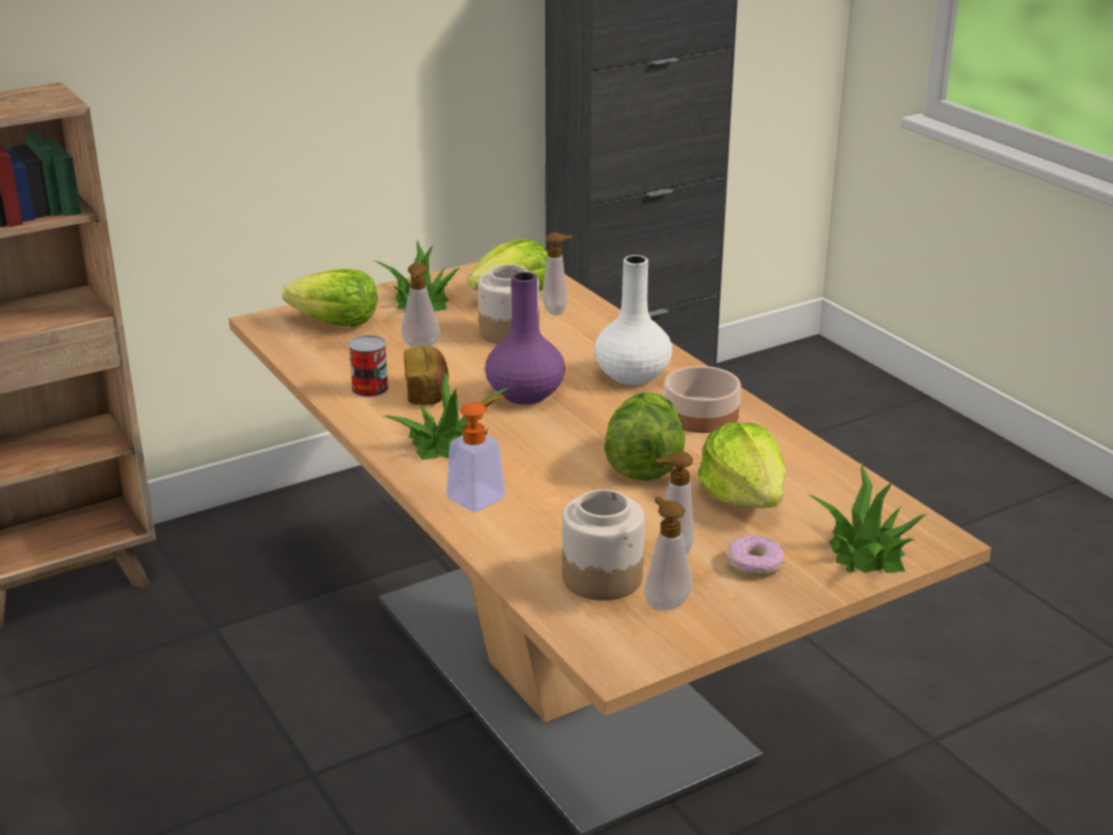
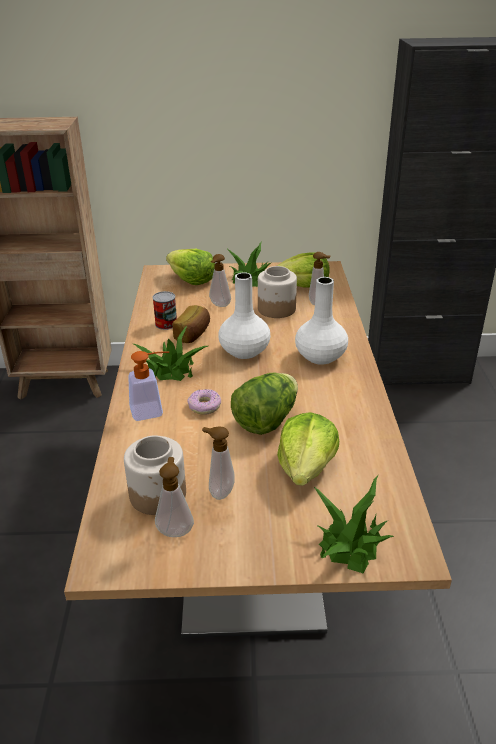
camera: 30 degrees right, 5 degrees up
purple vase [485,272,565,405] -> white vase [218,272,271,359]
bowl [664,366,741,433] -> none
donut [727,535,784,576] -> donut moved to [187,389,221,415]

